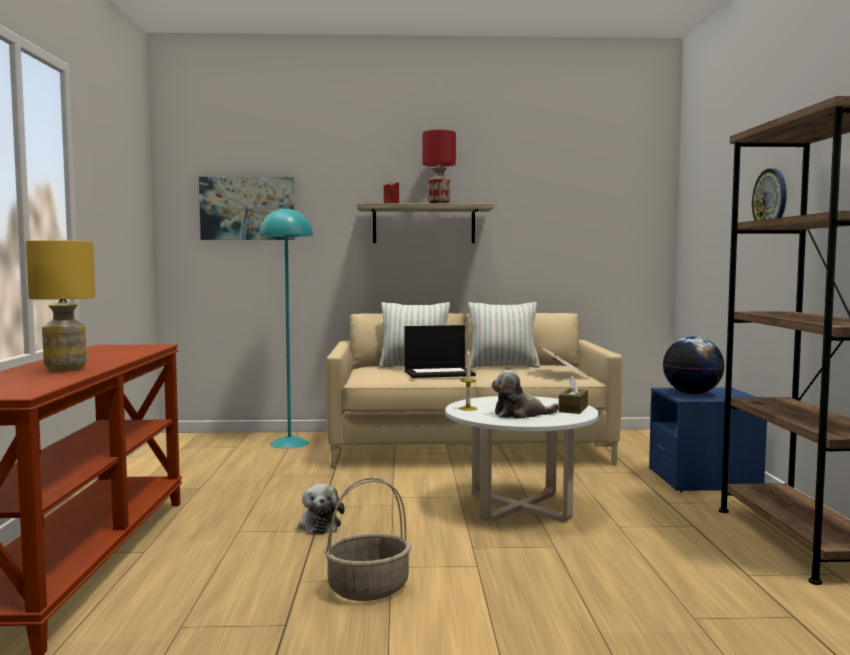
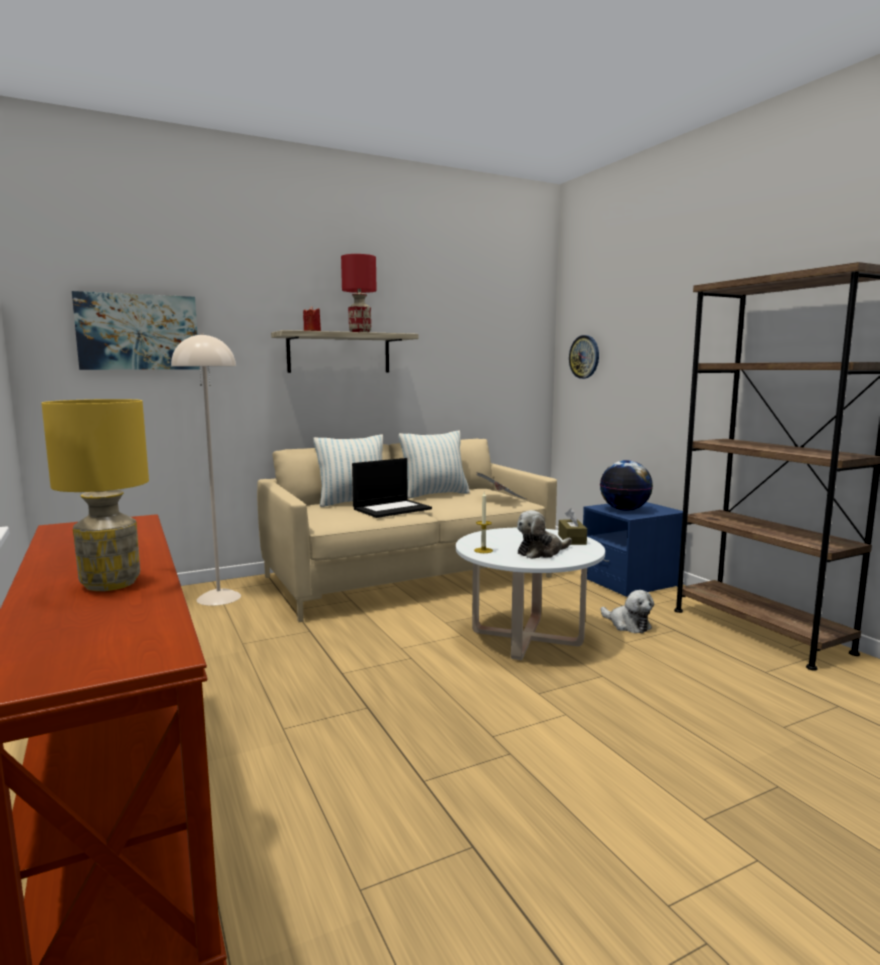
camera: 25 degrees left, 5 degrees up
turquoise floor lamp [259,207,313,448] -> beige floor lamp [171,333,241,606]
plush toy [298,484,345,535] -> plush toy moved to [601,590,654,633]
basket [325,477,411,601] -> none
wall clock [752,168,787,221] -> wall clock moved to [569,335,599,379]

